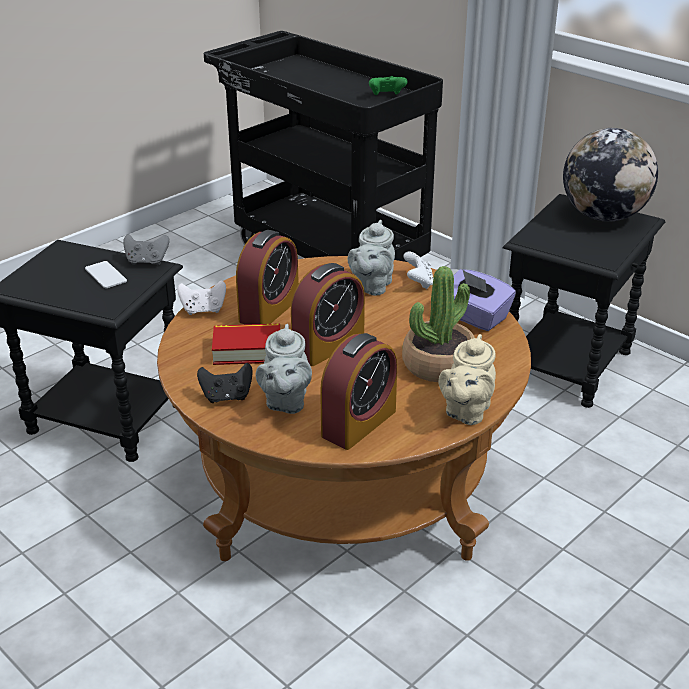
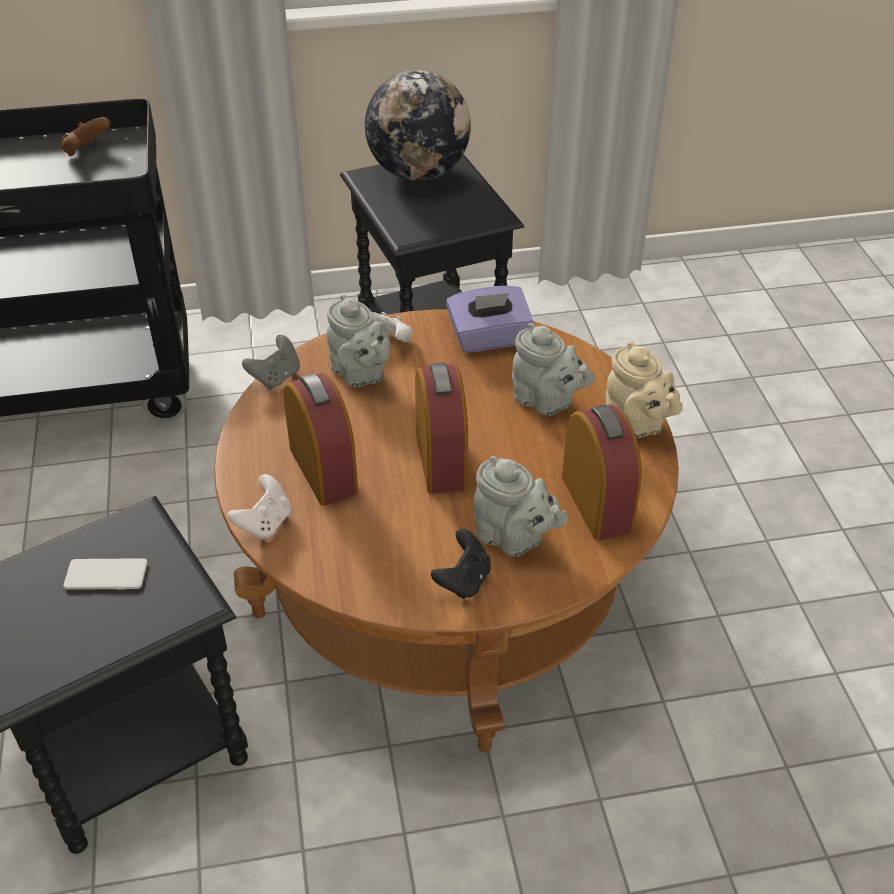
camera: 55 degrees left, 10 degrees up
grey game controller [123,234,170,265] -> grey game controller moved to [242,335,300,390]
book [212,323,280,365] -> none
green game controller [369,76,407,95] -> brown game controller [61,117,110,156]
potted plant [402,266,475,382] -> grey teapot [512,323,595,416]

